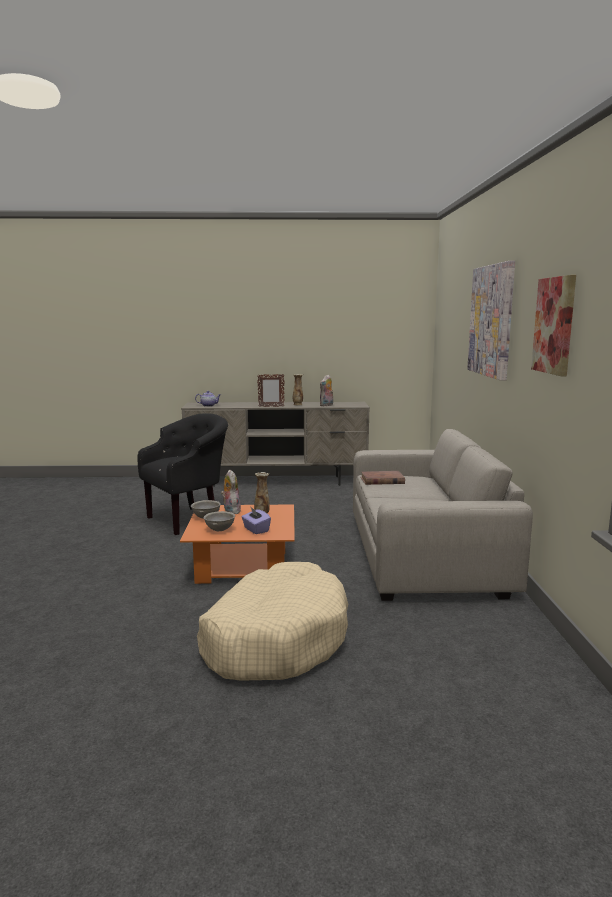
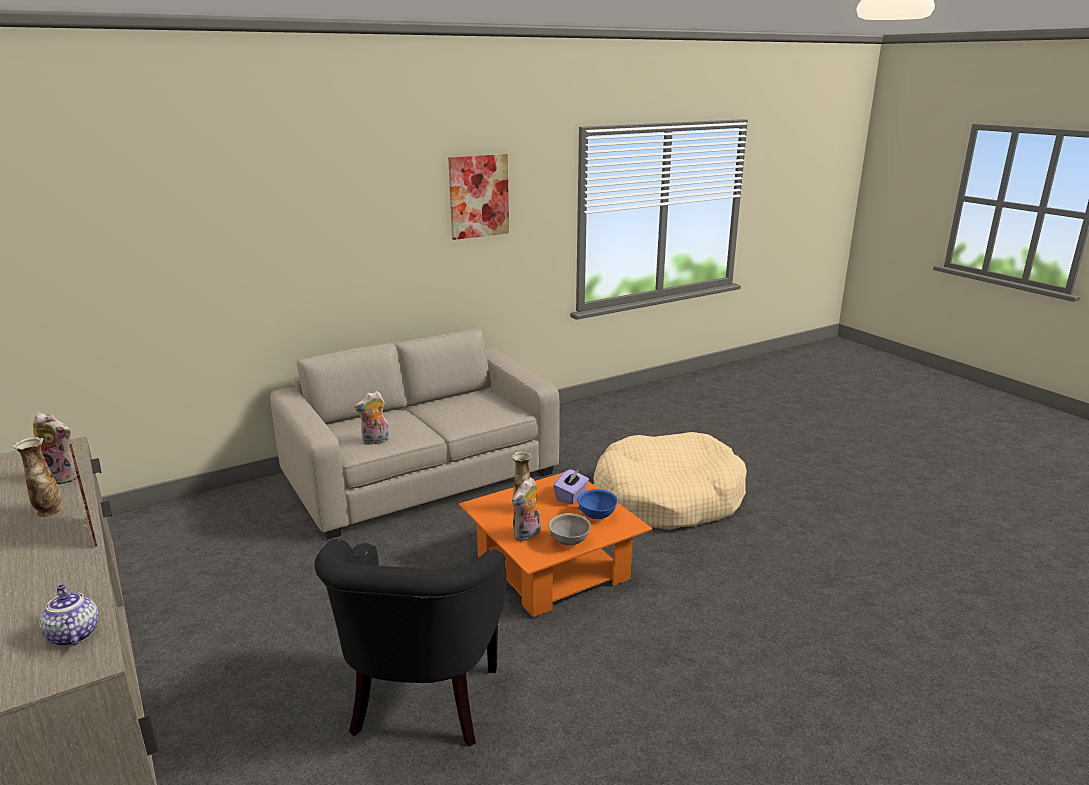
camera: 120 degrees left, 10 degrees up
black armchair [138,413,228,535] -> black armchair turned 105 degrees counterclockwise [314,539,507,747]
grey bowl [204,511,235,531] -> blue bowl [577,489,618,519]
brown book [360,471,405,485] -> plush toy [354,391,389,445]
picture [467,261,515,380] -> none

